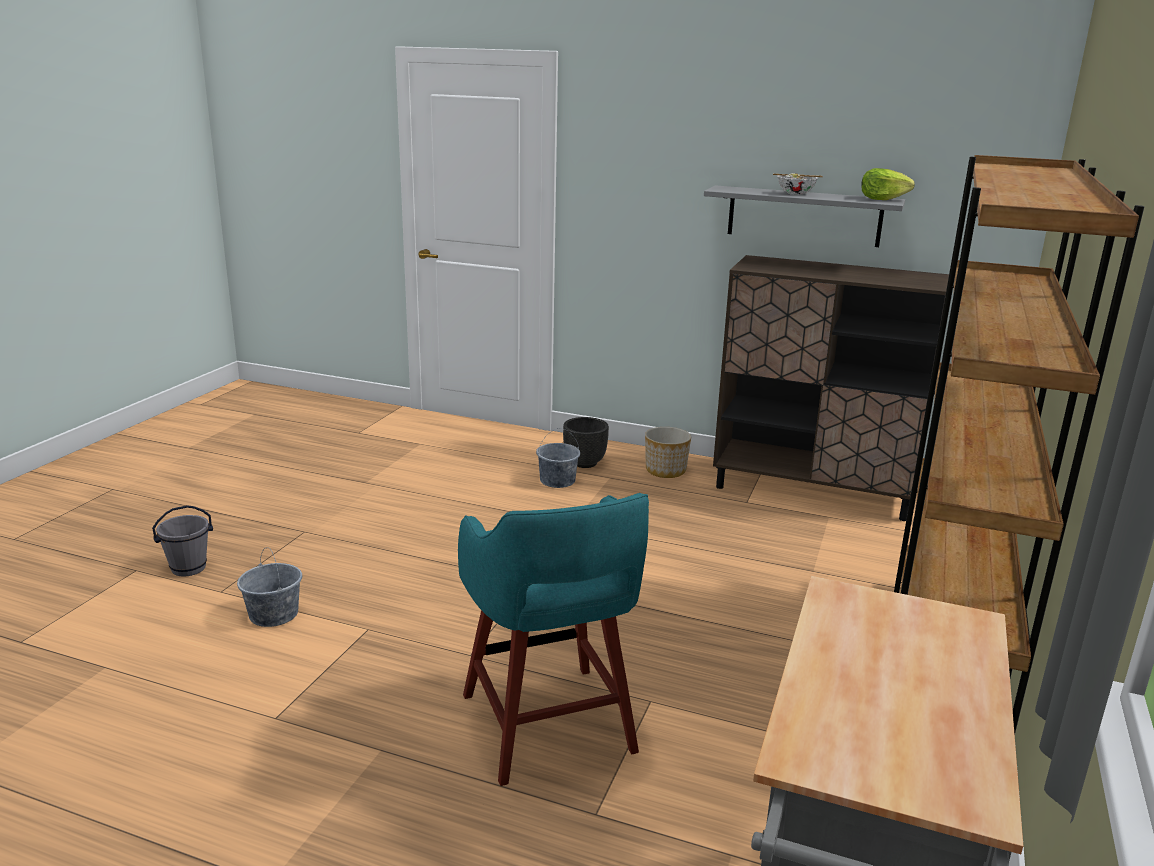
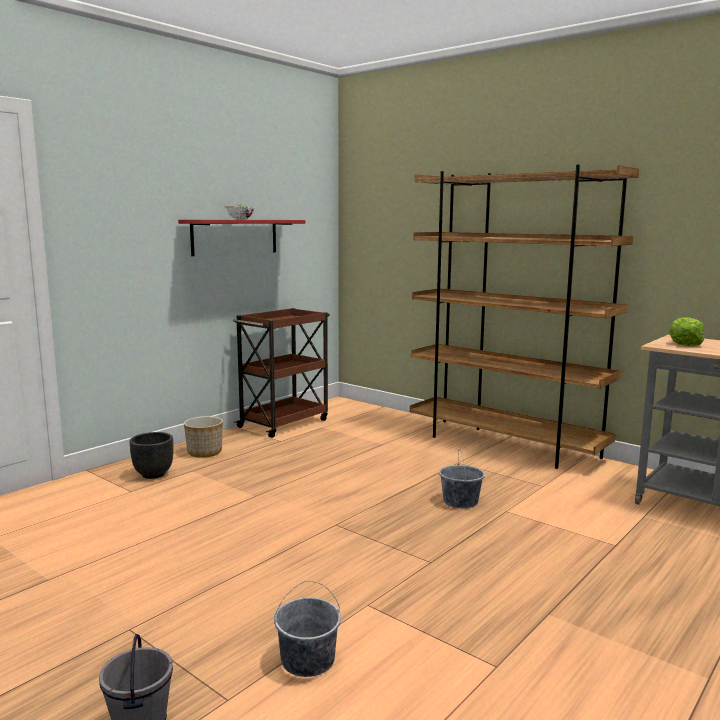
camera: 70 degrees left, 10 degrees down
turquoise stool [458,493,649,786] -> none
grey bucket [536,428,580,488] -> grey bucket moved to [439,450,485,508]
grey shelf [704,185,905,247] -> red shelf [178,220,305,256]
brown cabinet [713,255,949,521] -> brown cart [233,308,330,438]
lettuce [861,168,915,200] -> lettuce moved to [669,317,704,346]

